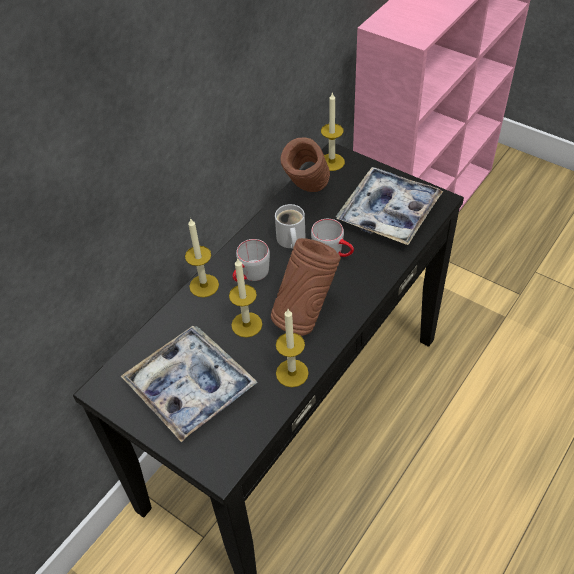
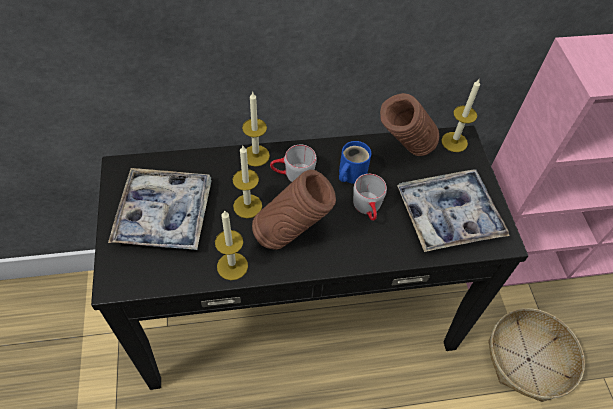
camera: 40 degrees right, 5 degrees up
white mug [275,204,306,249] -> blue mug [339,141,371,184]
none -> basket [488,308,585,402]

